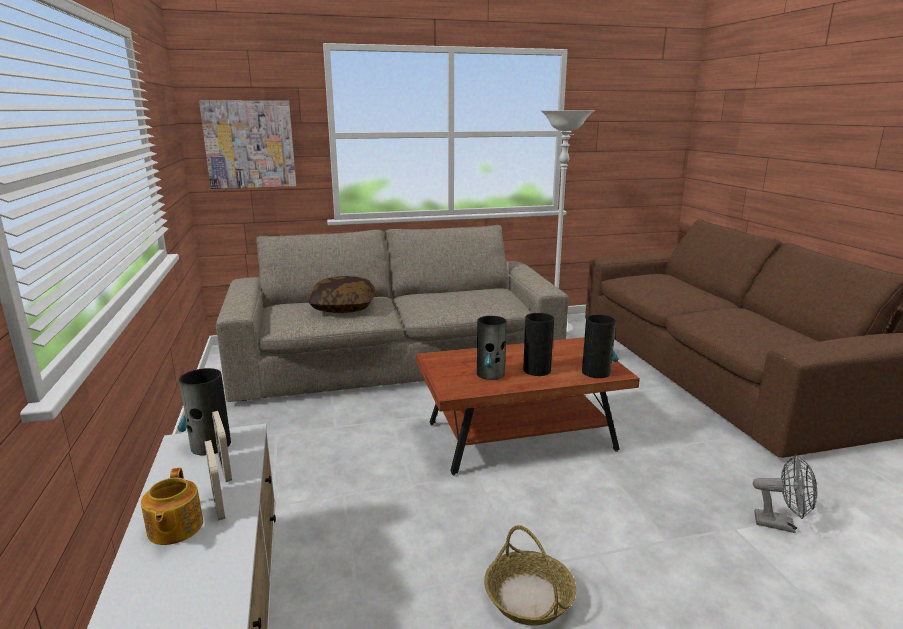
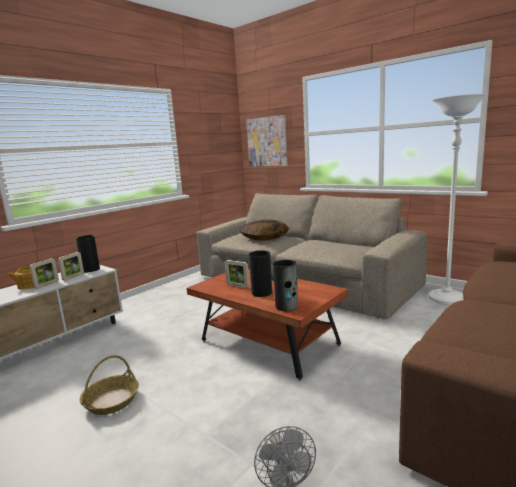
camera: 55 degrees right, 5 degrees down
vase [477,316,507,380] -> picture frame [225,260,249,288]

